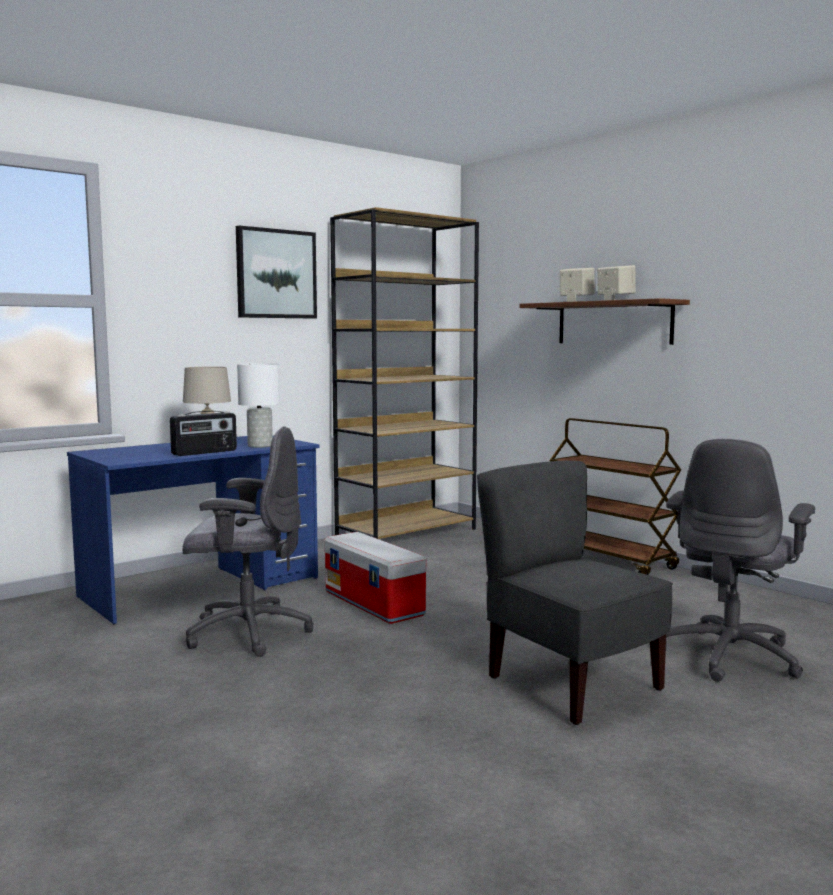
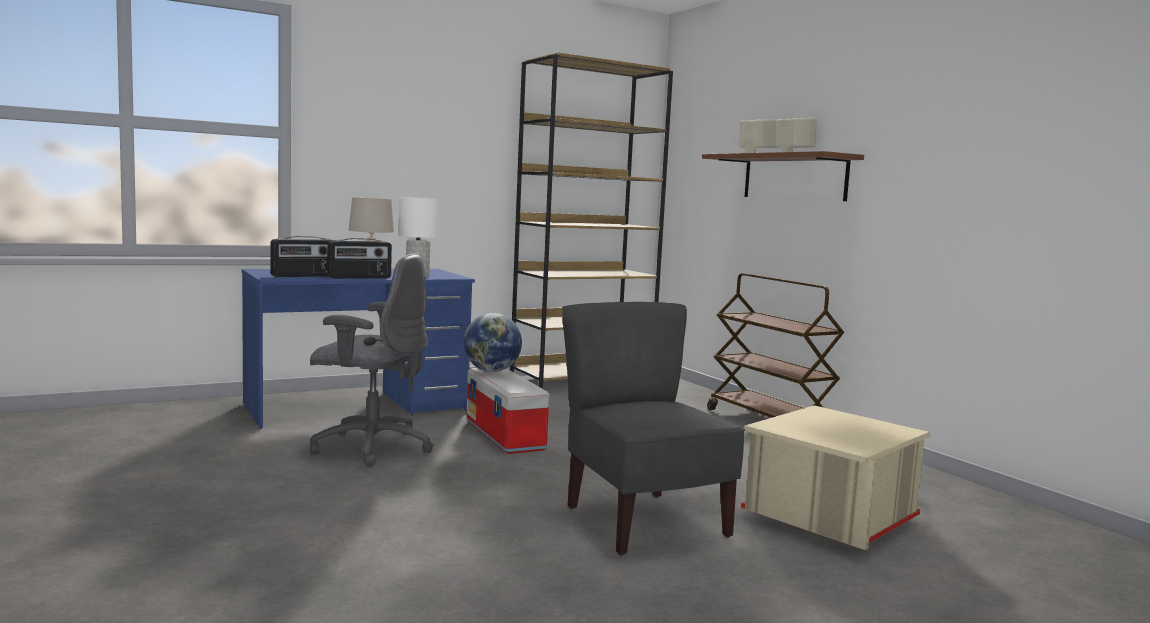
camera: 10 degrees right, 0 degrees up
picture [236,226,317,319] -> none
grey office chair [666,439,815,682] -> beige storage box [741,405,930,550]
none -> radio [270,236,333,277]
none -> globe [463,313,522,372]

